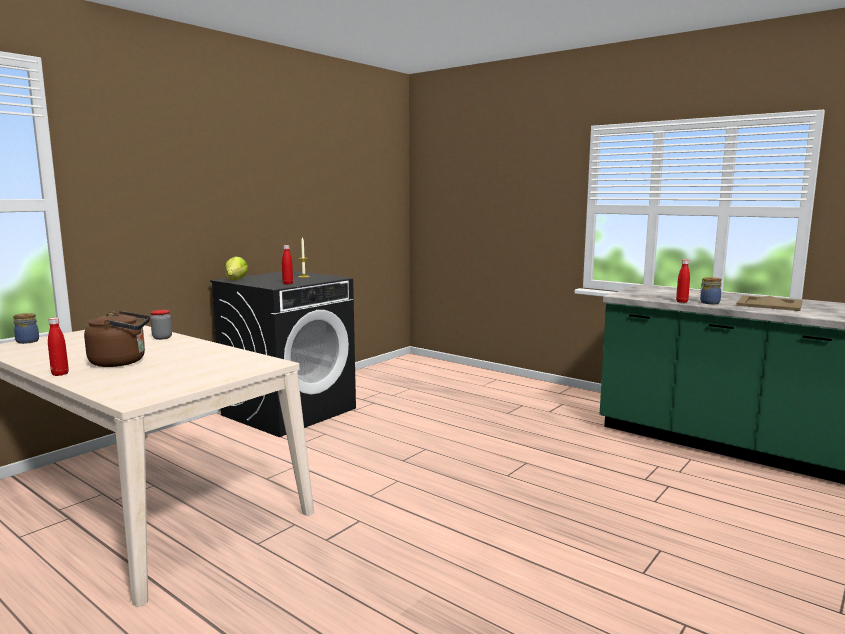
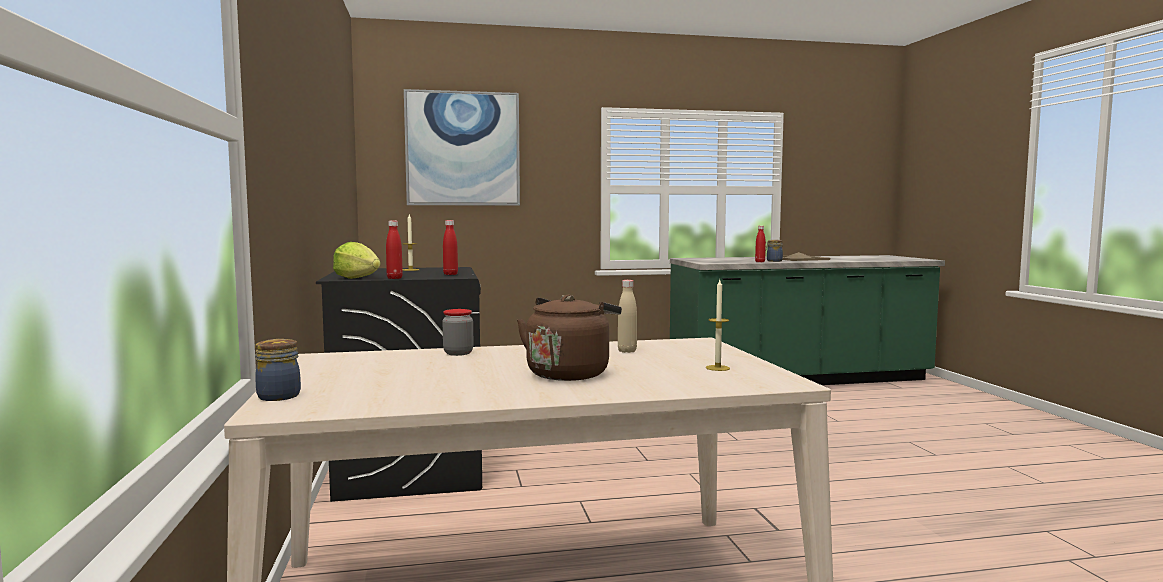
camera: 50 degrees left, 5 degrees down
red bottle [48,317,69,376] -> red bottle moved to [386,221,403,279]
none -> picture [404,89,520,206]
none -> beige bottle [618,280,637,353]
none -> candle [706,280,730,371]

